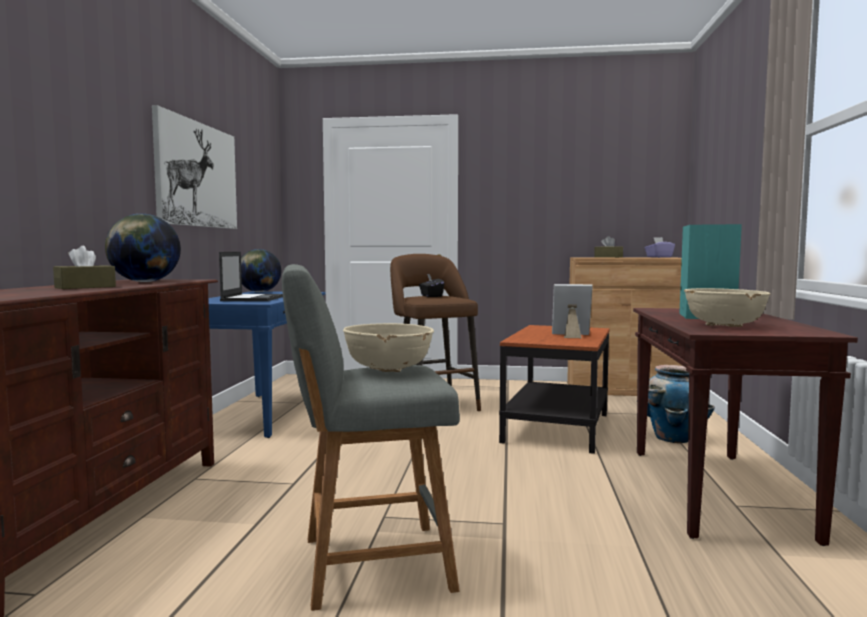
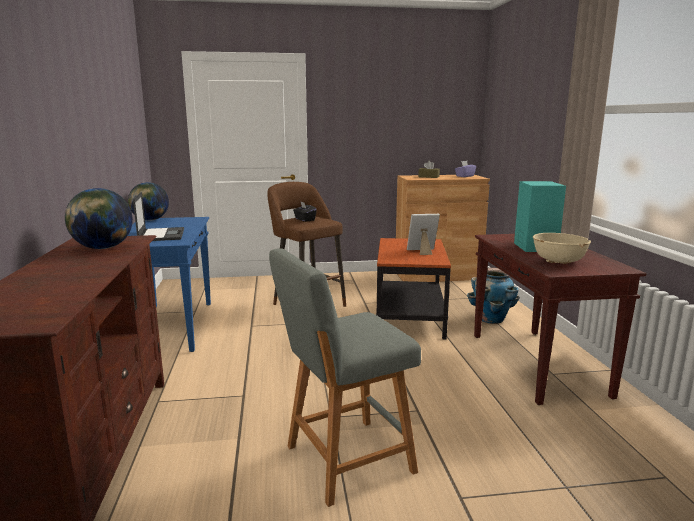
camera: 15 degrees left, 10 degrees up
brown tissue box [53,246,116,289] -> none
picture [152,105,237,229] -> none
beige bowl [343,323,434,372] -> none

